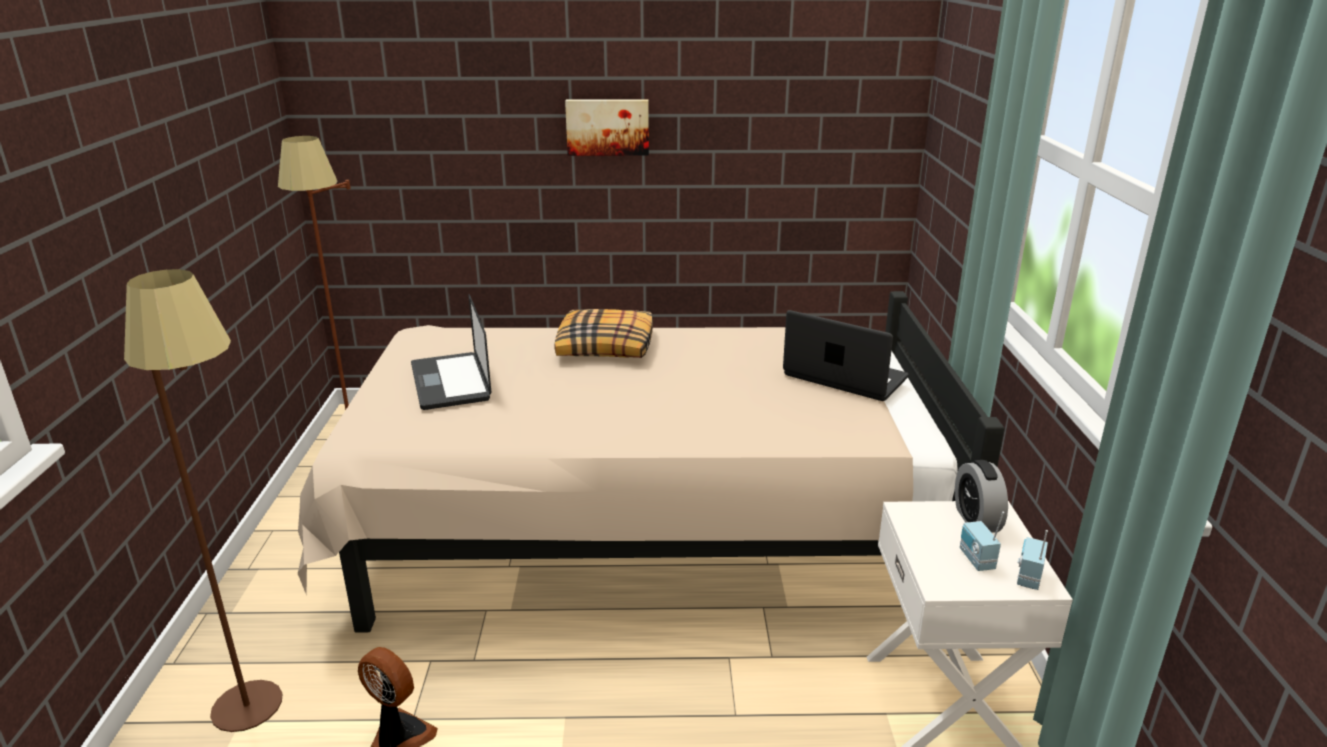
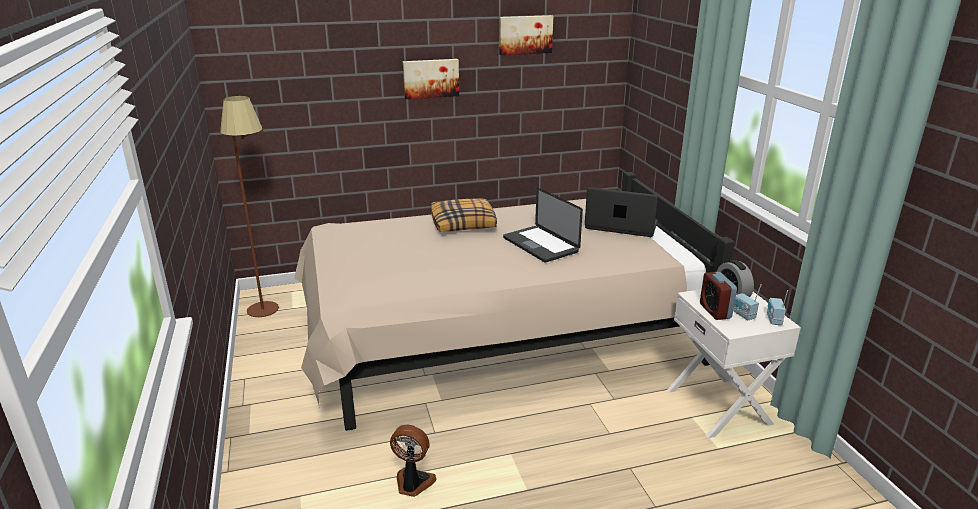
camera: 15 degrees left, 0 degrees up
brown floor lamp [124,269,282,732] -> none
laptop [411,295,491,410] -> laptop moved to [503,188,583,262]
none -> picture [499,15,553,55]
none -> alarm clock [700,272,737,320]

